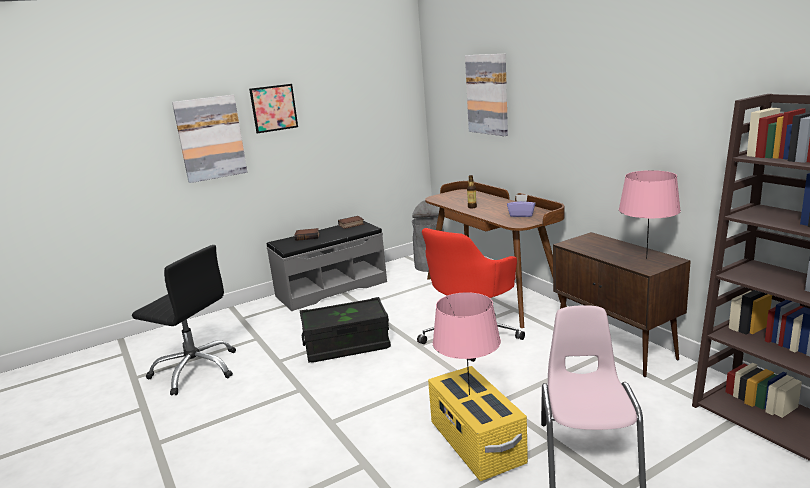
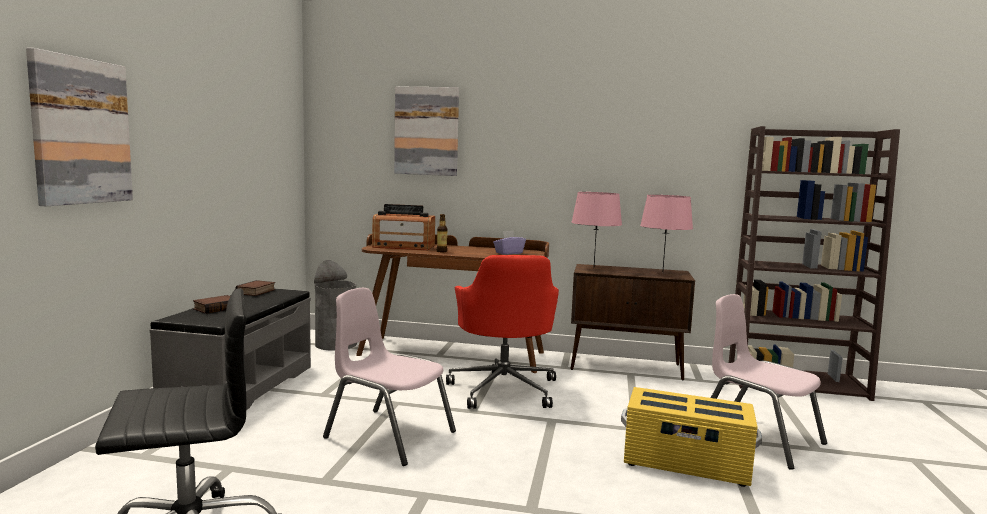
camera: 50 degrees left, 10 degrees down
picture [249,84,298,134] -> none
black storage box [300,297,391,363] -> pink chair [323,288,456,466]
pink table lamp [433,292,501,395] -> pink table lamp moved to [571,192,622,265]
none -> radio [372,204,435,250]

